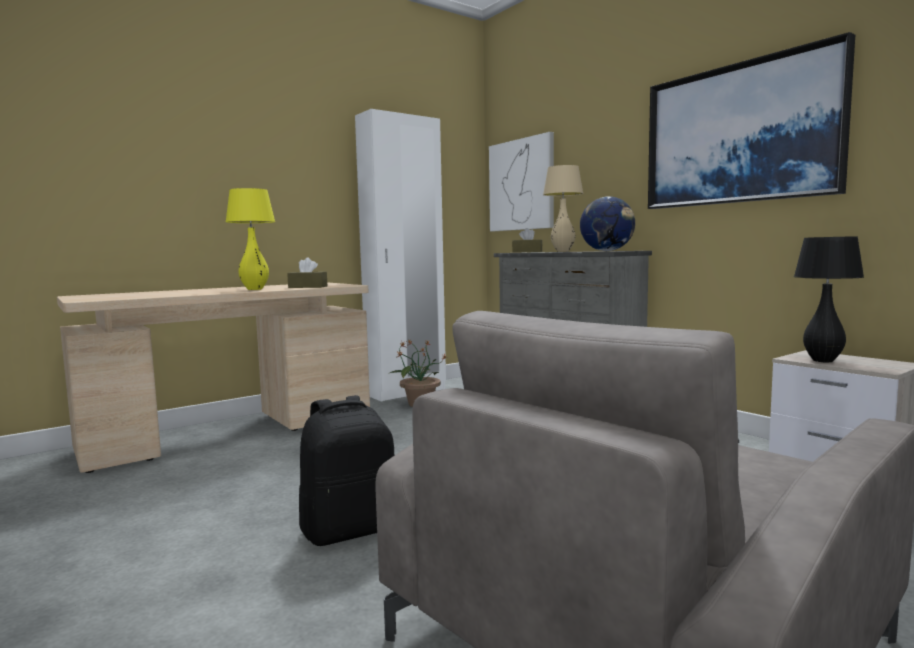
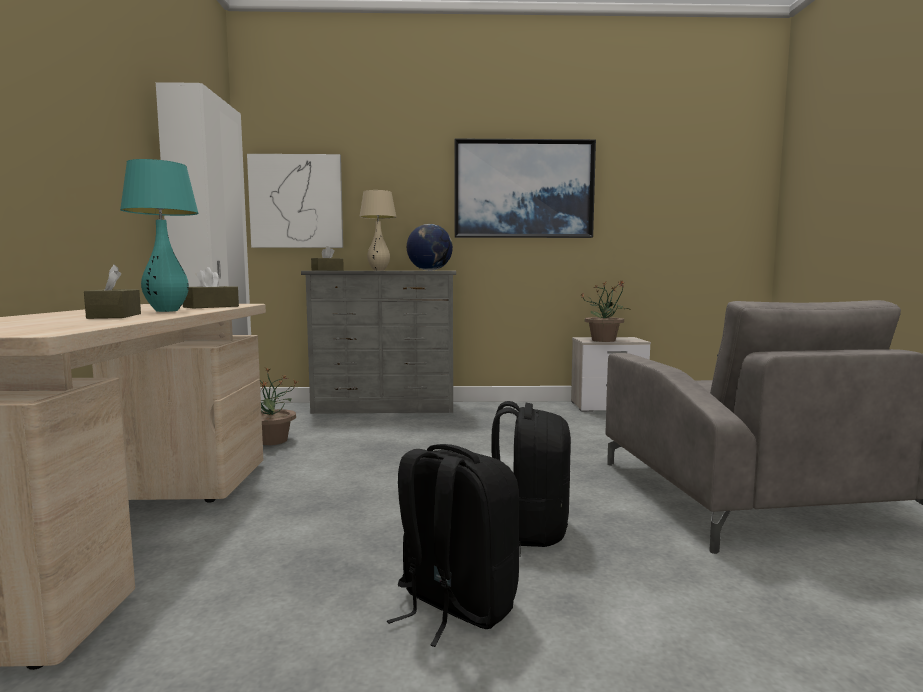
camera: 55 degrees left, 0 degrees up
yellow table lamp [226,188,275,290] -> turquoise table lamp [120,159,199,312]
black table lamp [794,236,864,362] -> potted plant [579,280,629,342]
none -> brown tissue box [84,265,141,319]
none -> black backpack [387,444,521,647]

